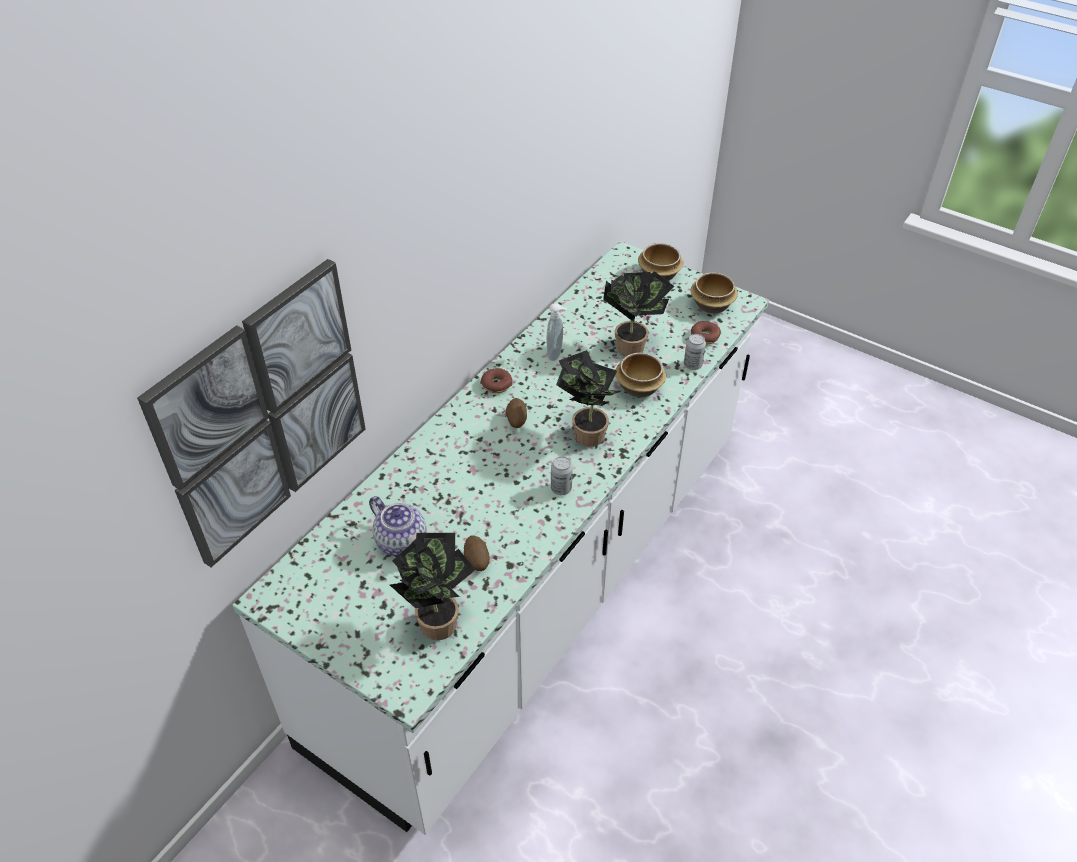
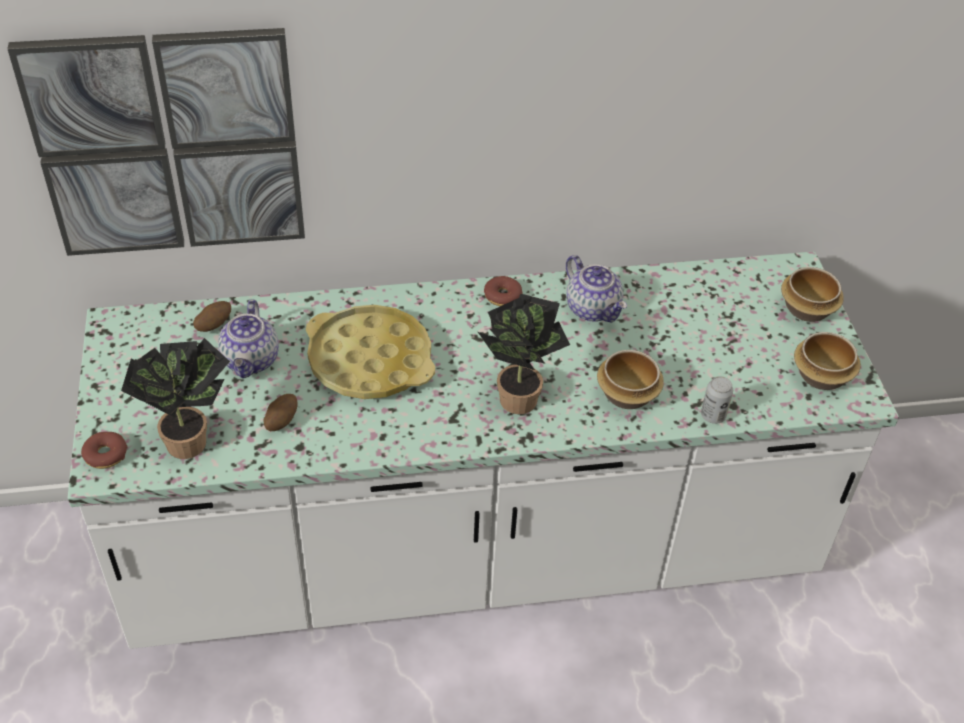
camera: 45 degrees right, 0 degrees up
potato [505,398,527,428] -> potato moved to [193,301,231,332]
soap dispenser [546,303,567,361] -> teapot [566,255,627,323]
can [551,456,573,495] -> none
potted plant [603,271,674,356] -> none
donut [691,321,721,344] -> donut moved to [81,432,128,469]
none -> yellow tray [306,305,435,399]

